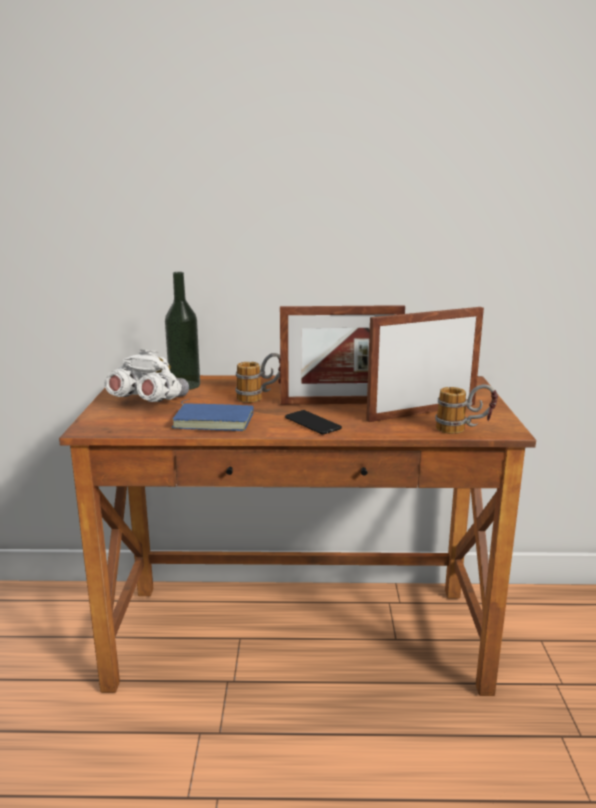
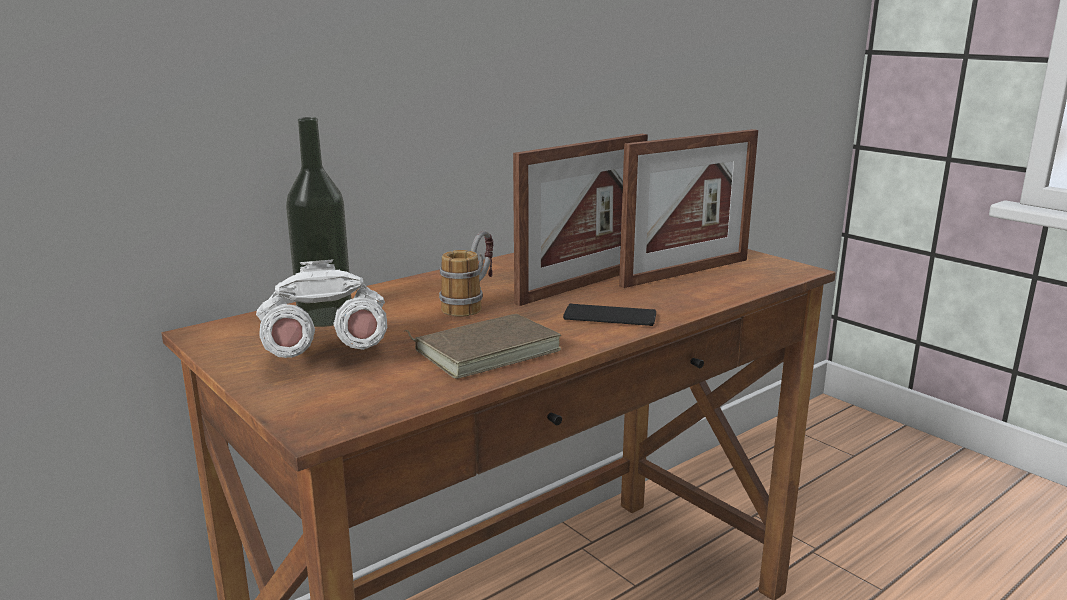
camera: 40 degrees left, 0 degrees up
blue book [171,399,254,431] -> brown book [405,314,561,379]
picture frame [366,307,484,422] -> picture frame turned 150 degrees counterclockwise [619,129,758,288]
mug [435,384,498,434] -> none

